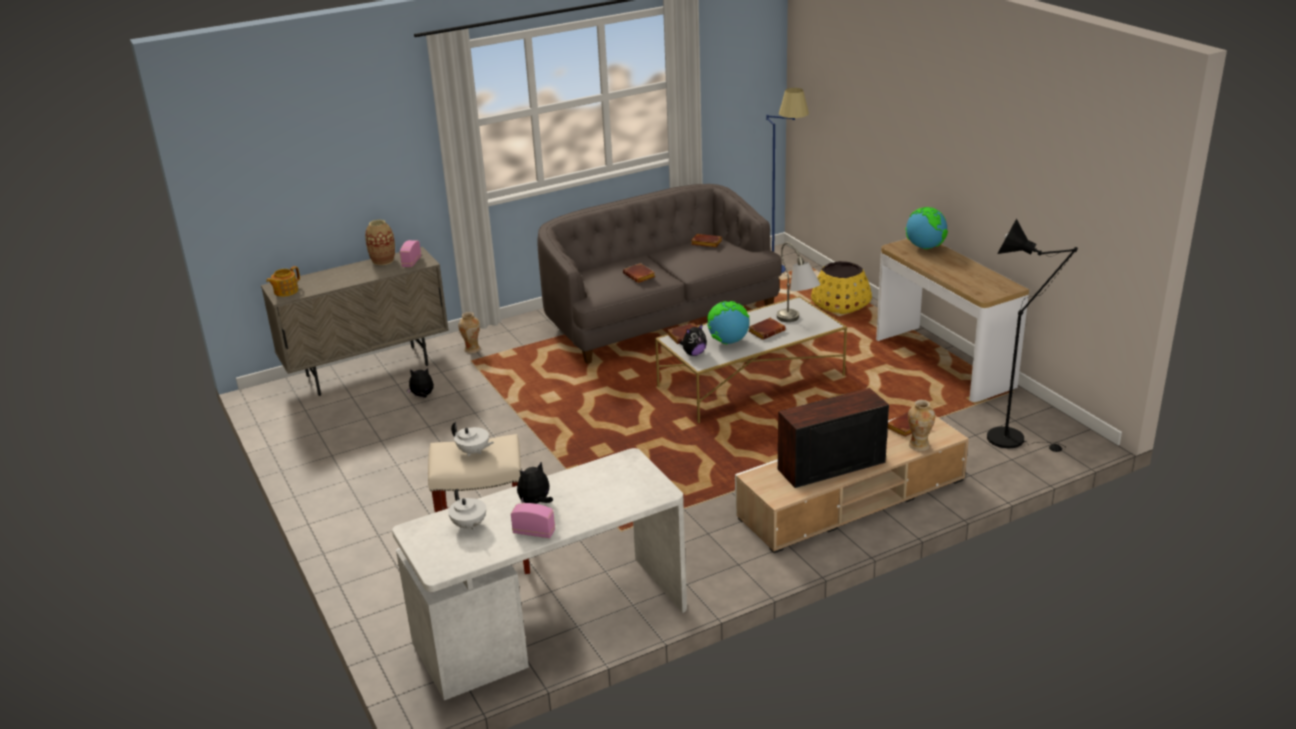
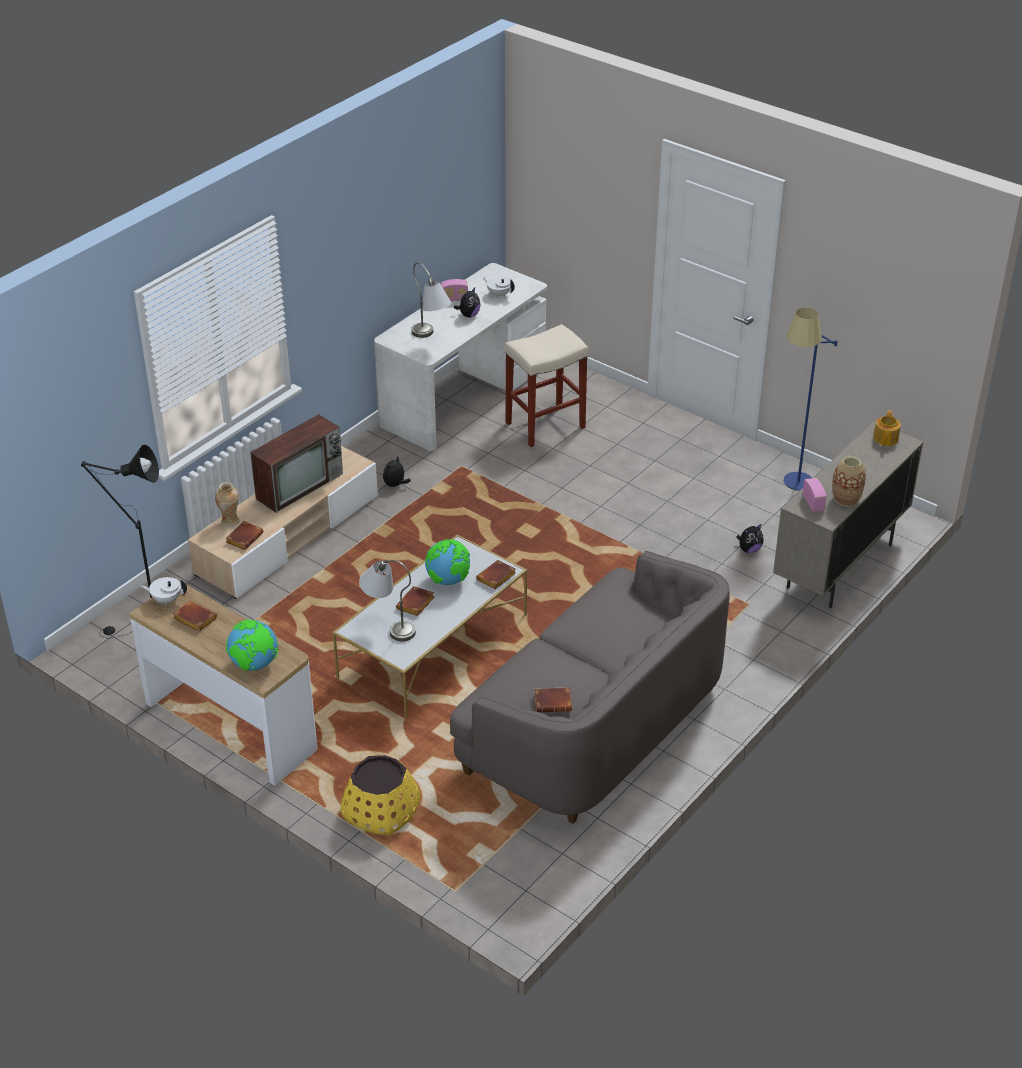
camera: 155 degrees right, 10 degrees up
white teapot [451,422,494,456] -> white teapot moved to [141,577,187,605]
vase [458,312,480,354] -> none
brown book [623,263,656,283] -> brown book moved to [173,601,217,632]
plush toy [680,323,707,356] -> plush toy moved to [383,456,411,487]
blue floor lamp [766,88,809,273] -> blue floor lamp moved to [784,308,837,490]
none -> grey table lamp [412,262,451,338]

